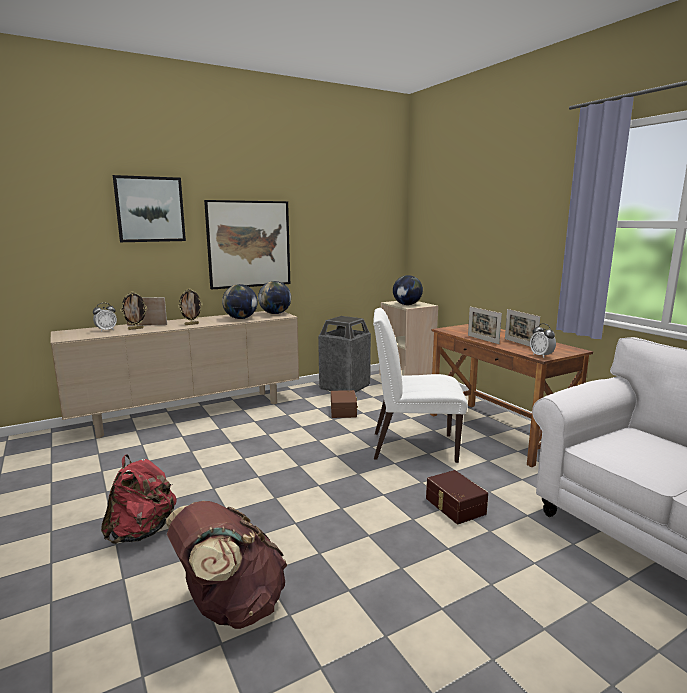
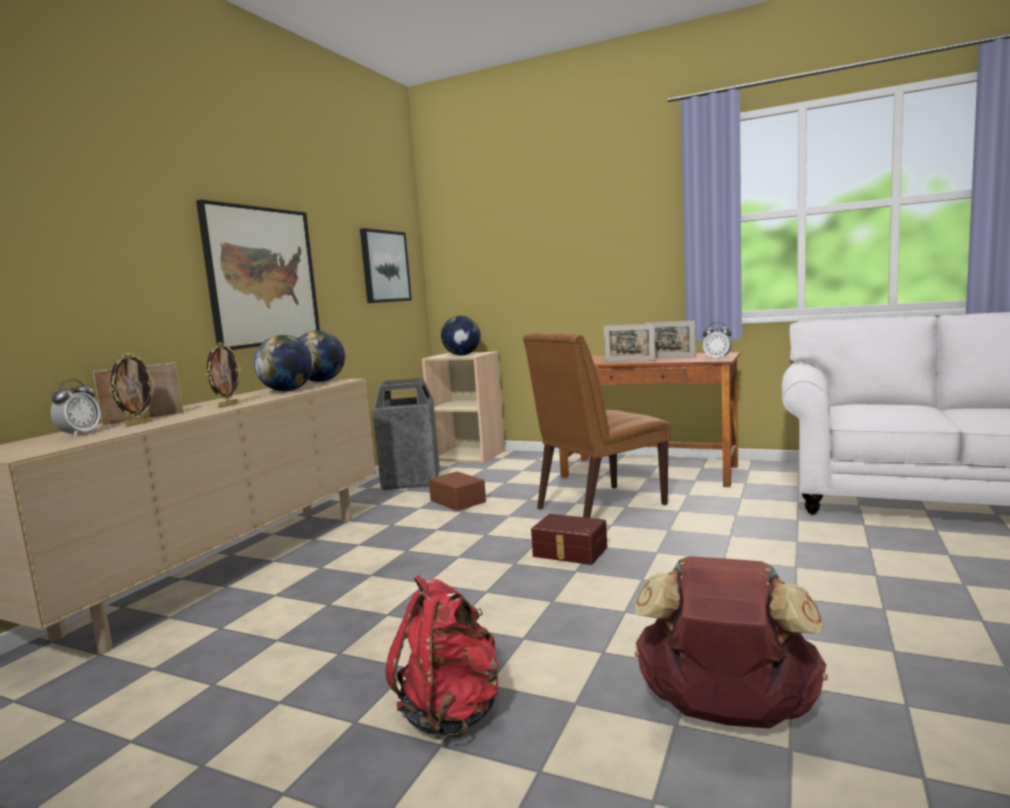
camera: 35 degrees left, 5 degrees down
picture [113,175,186,242] -> picture moved to [360,228,412,303]
white chair [373,308,467,463] -> brown chair [523,333,671,518]
brown storage box [426,470,488,524] -> brown storage box moved to [531,514,607,565]

